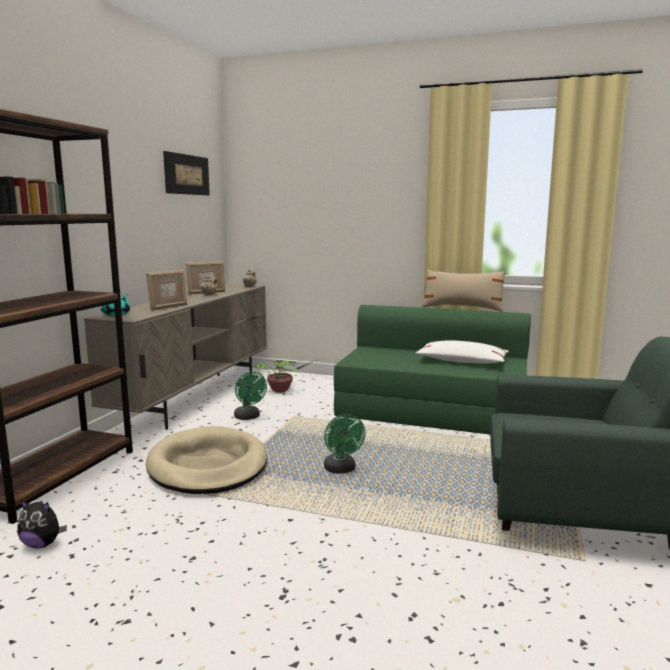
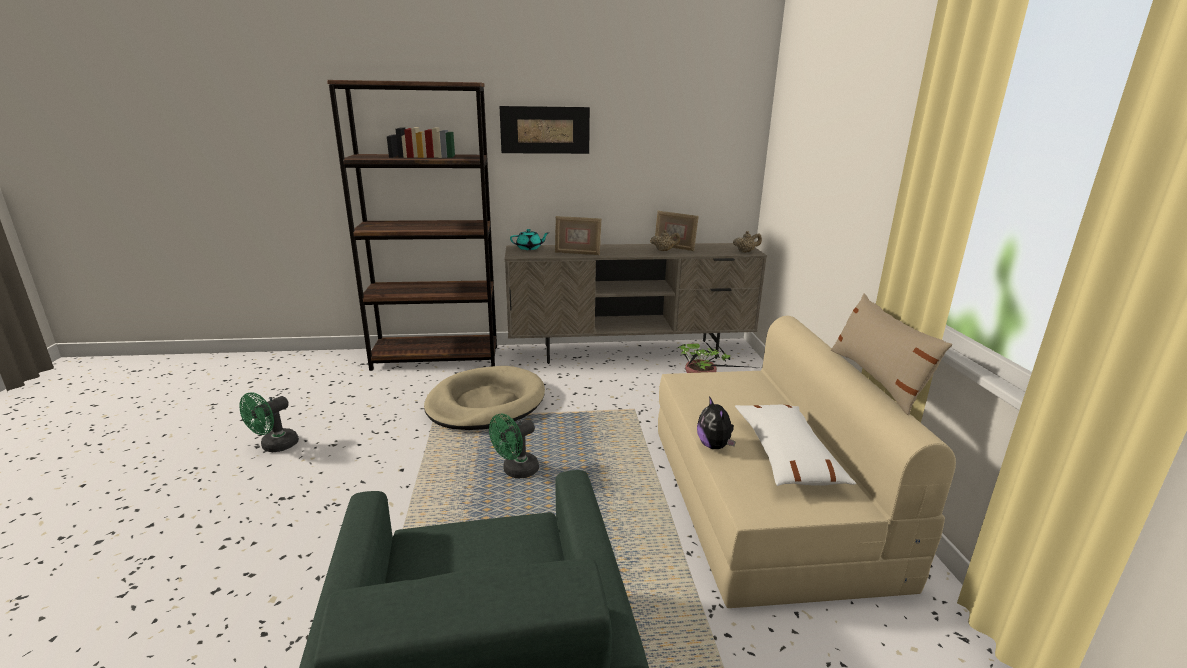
camera: 65 degrees right, 10 degrees up
plush toy [17,500,67,548] -> plush toy moved to [697,396,736,449]
picture [163,151,210,195] -> picture moved to [499,106,590,154]
green fan [234,372,267,420] -> green fan moved to [239,392,299,452]
green sofa [334,305,531,434] -> beige sofa [658,316,956,608]

